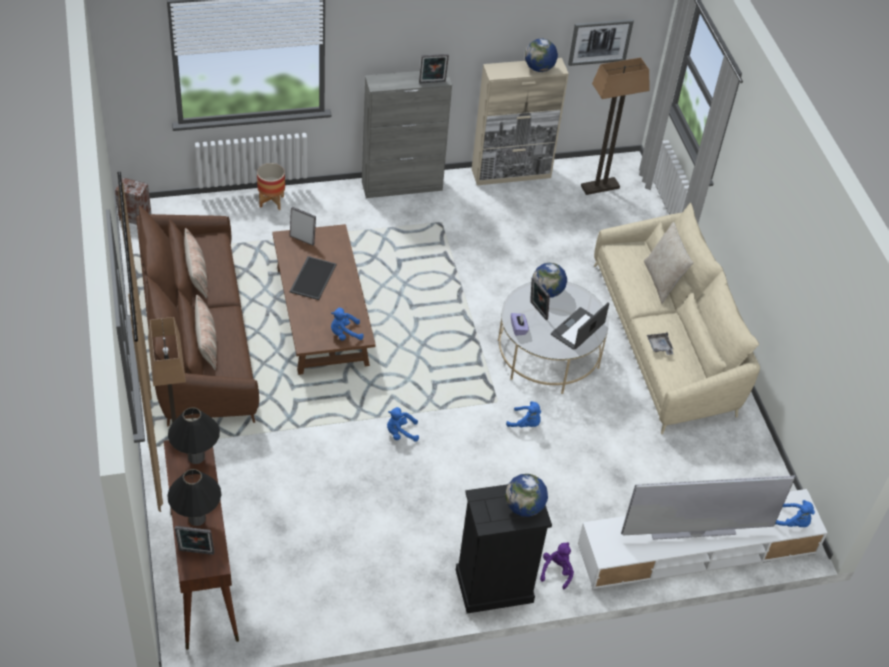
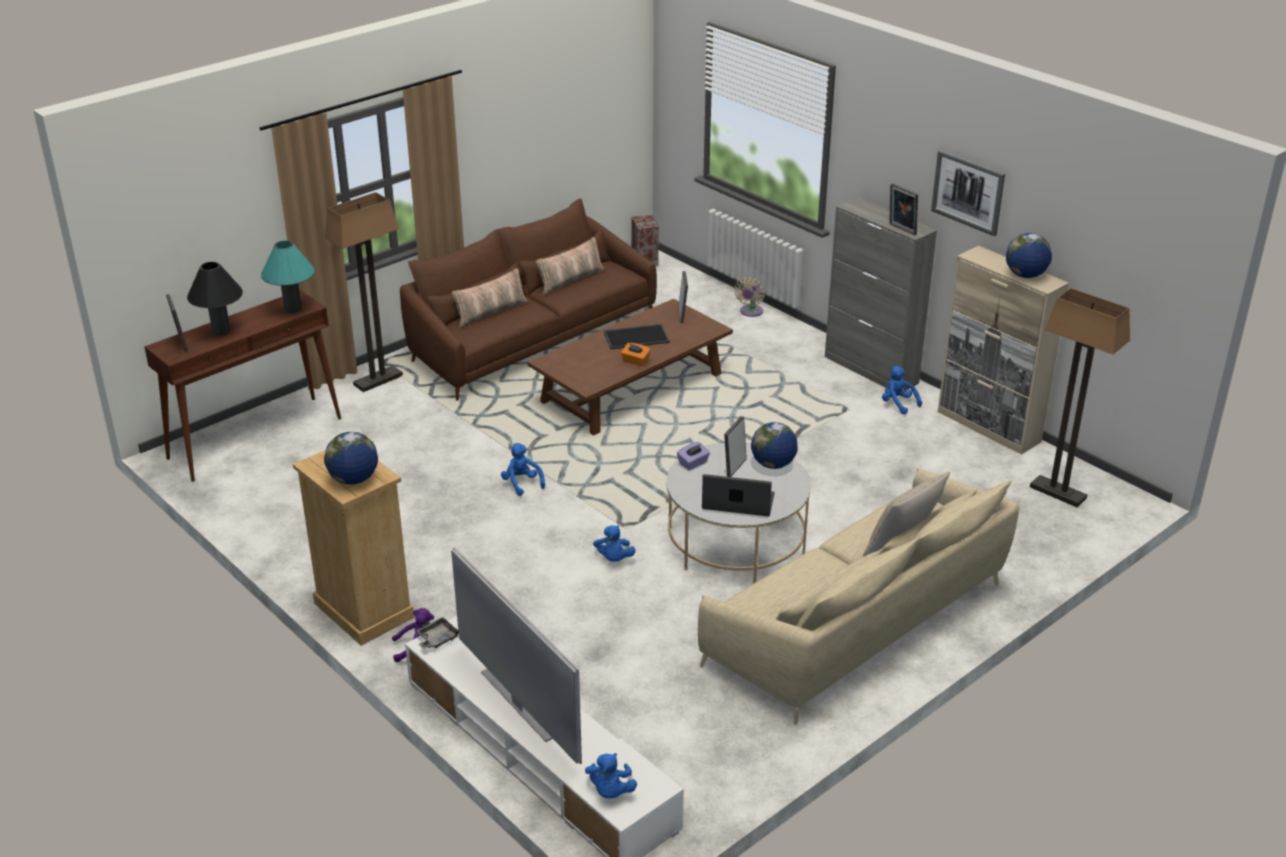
camera: 65 degrees right, 15 degrees down
black table lamp [168,407,220,464] -> turquoise table lamp [261,241,315,313]
planter [257,163,285,210] -> beige fan [734,277,765,317]
blue plush toy [331,308,364,340] -> blue plush toy moved to [882,366,922,415]
black dresser [456,484,552,614] -> beige dresser [293,450,414,646]
picture [568,19,634,66] -> picture moved to [931,150,1005,236]
grey tray [647,332,673,355] -> grey tray moved to [415,617,458,649]
none -> orange tissue box [621,343,651,366]

